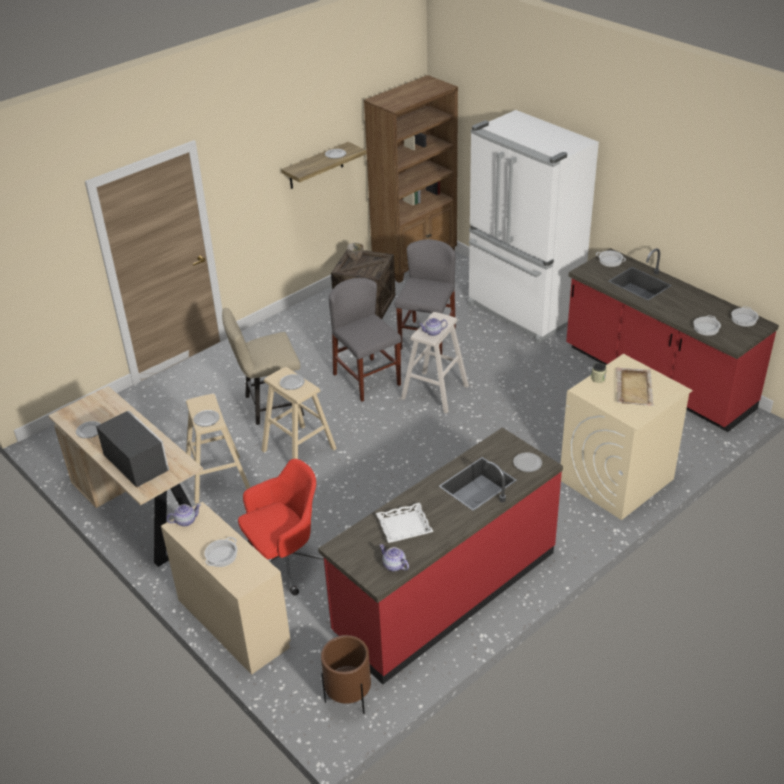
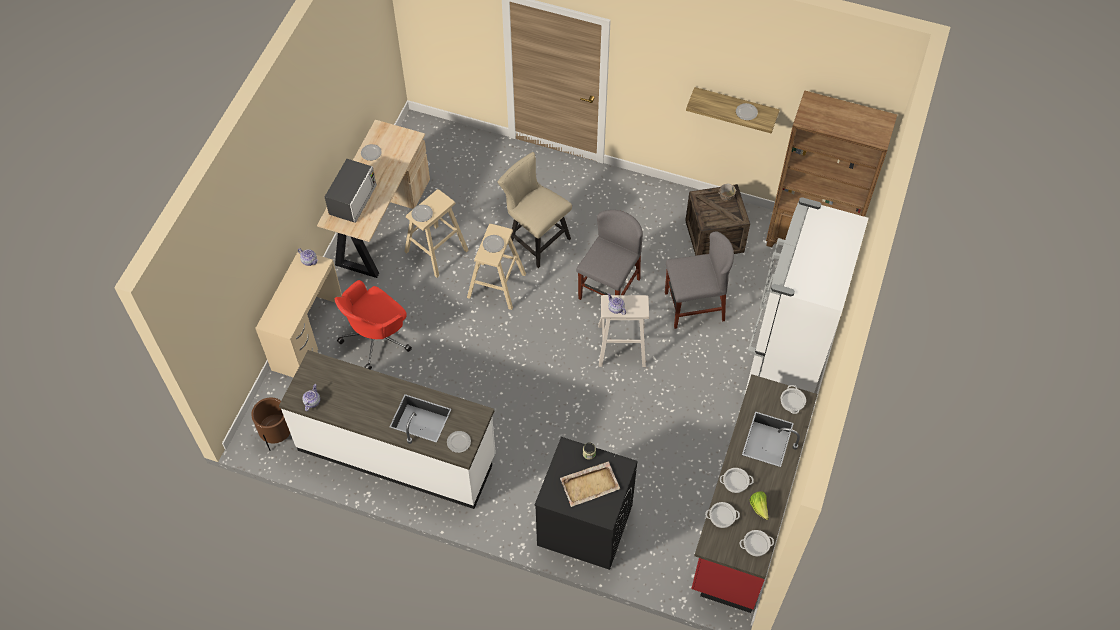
camera: 60 degrees right, 20 degrees up
cooking pot [204,537,237,567] -> cooking pot moved to [720,468,754,493]
red office chair [238,459,324,596] -> red office chair turned 105 degrees clockwise [335,280,412,370]
red counter [318,427,563,684] -> white counter [279,350,496,509]
white tray [376,503,433,543] -> none
beige washing machine [561,354,692,520] -> black washing machine [535,437,637,570]
none -> lettuce [749,491,769,520]

